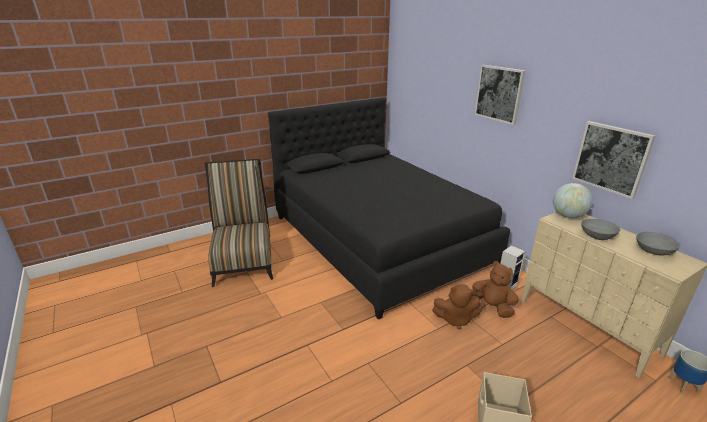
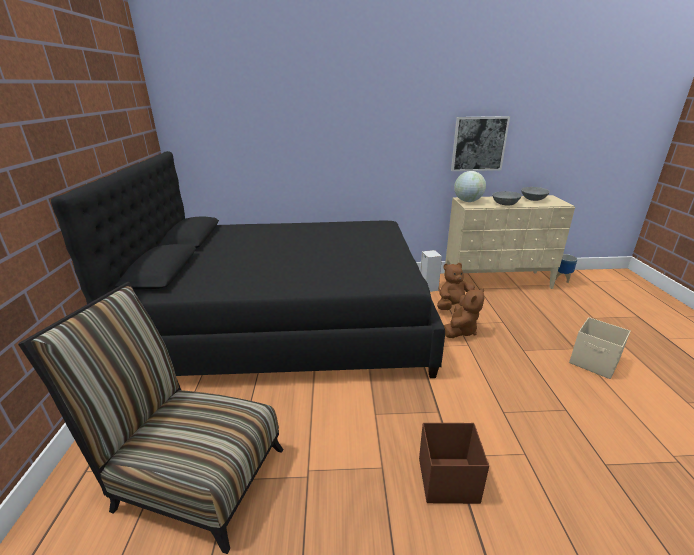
camera: 60 degrees left, 0 degrees up
picture [474,65,526,125] -> none
none -> brown storage box [419,423,489,504]

